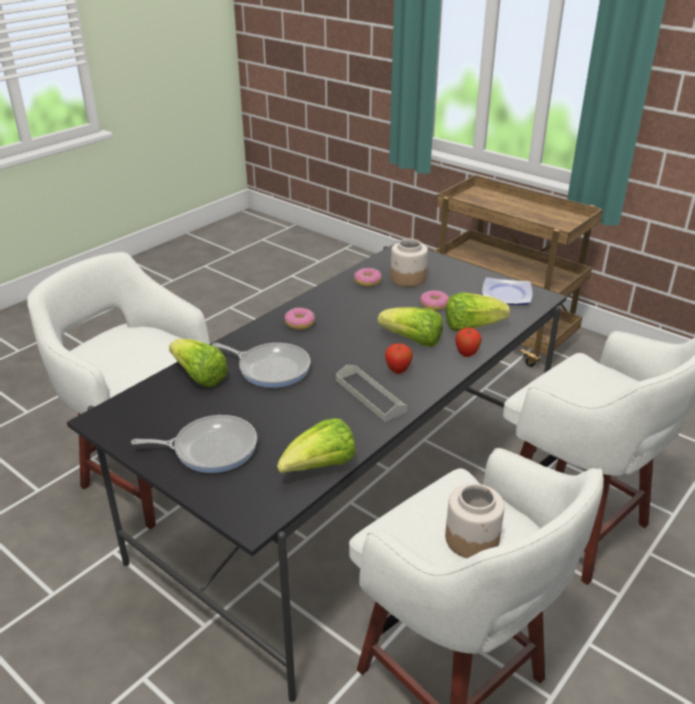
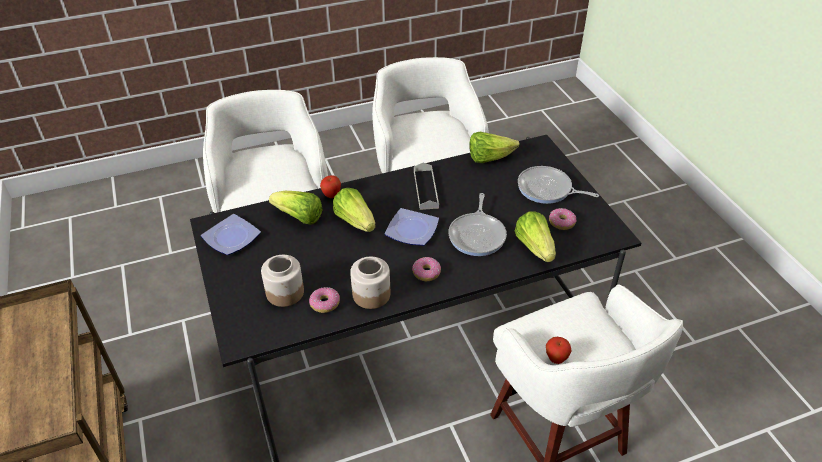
camera: 150 degrees left, 10 degrees up
frying pan [212,343,311,388] -> frying pan turned 135 degrees counterclockwise [448,193,507,256]
apple [385,343,413,374] -> apple moved to [546,337,572,364]
donut [420,290,449,311] -> donut moved to [549,208,577,230]
jar [445,484,505,558] -> jar moved to [350,257,390,309]
none -> plate [385,208,439,246]

